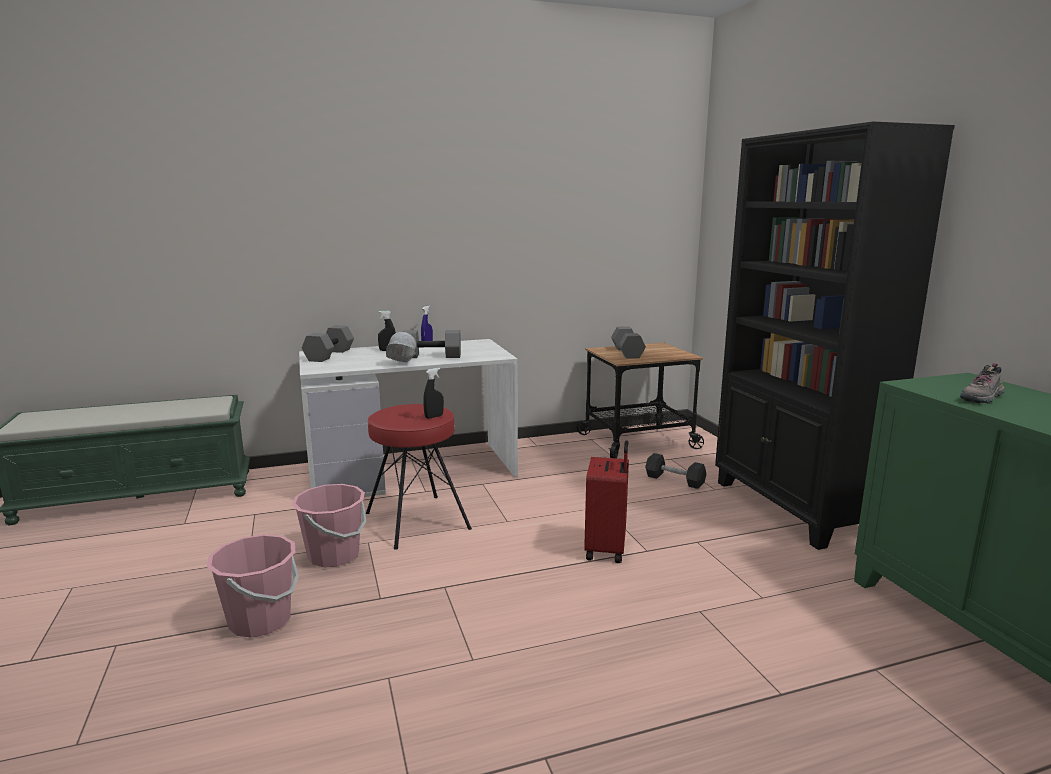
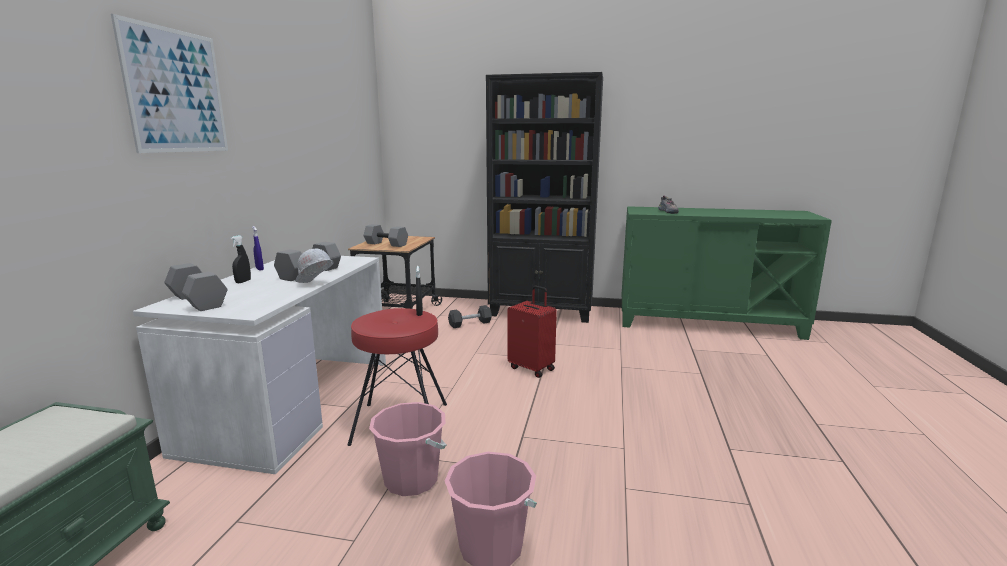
camera: 60 degrees left, 0 degrees up
none -> picture [111,14,228,153]

